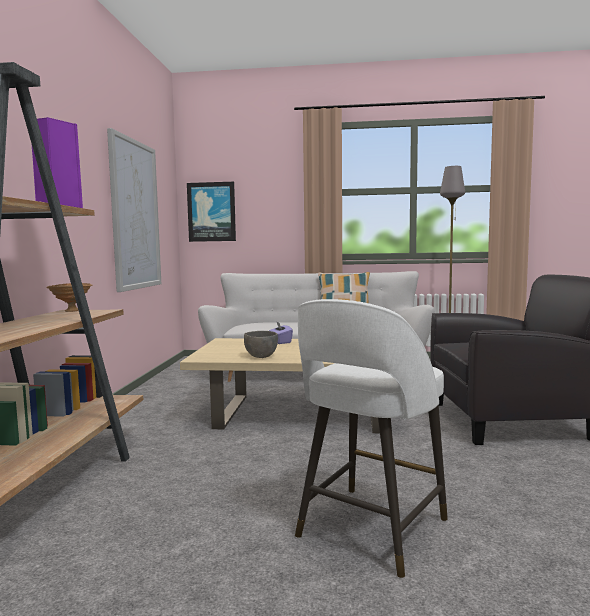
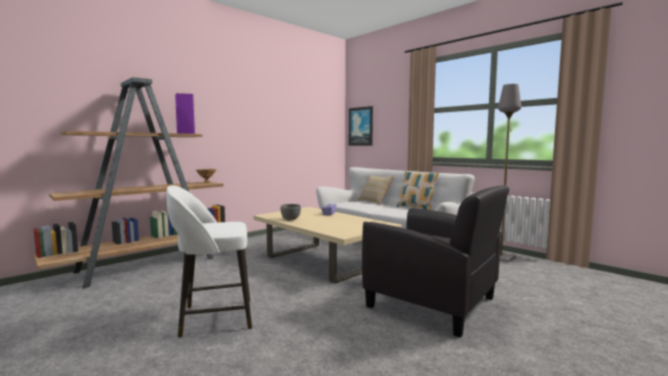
camera: 40 degrees right, 0 degrees up
picture [107,128,161,292] -> none
none -> beige pillow [357,175,394,205]

